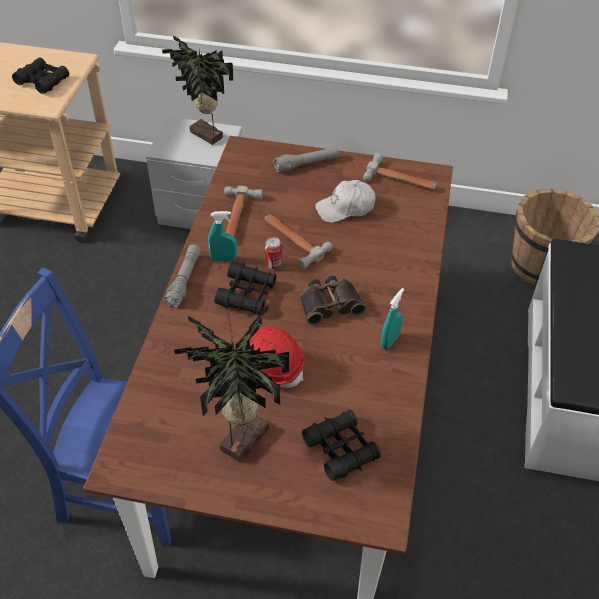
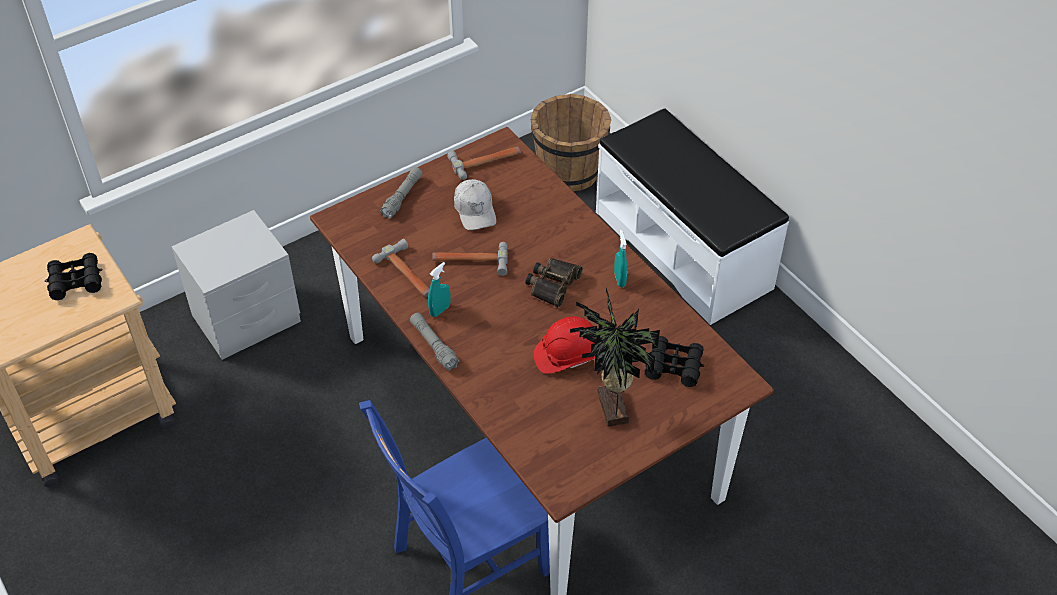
camera: 45 degrees left, 0 degrees up
potted plant [162,36,233,145] -> none
black binoculars [215,262,276,315] -> none
can [265,237,282,269] -> none
white cap [315,180,376,223] -> white cap turned 45 degrees counterclockwise [454,179,496,231]

